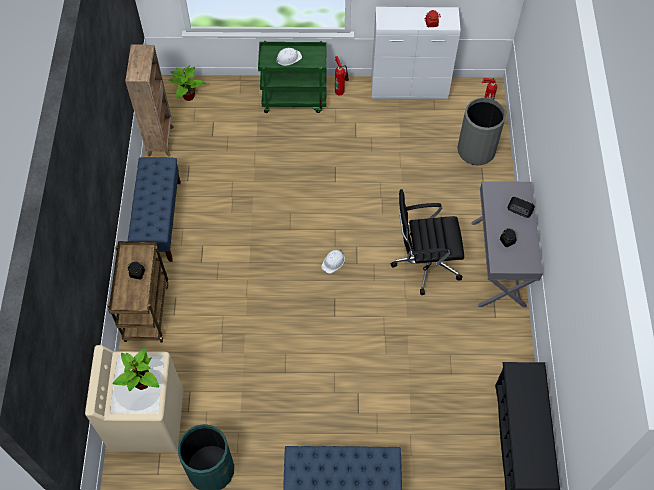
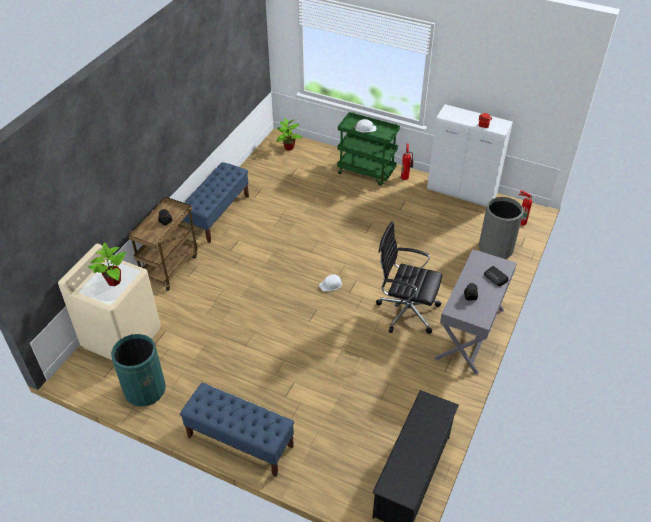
camera: 25 degrees right, 15 degrees down
brown bookcase [125,45,174,156] -> none

